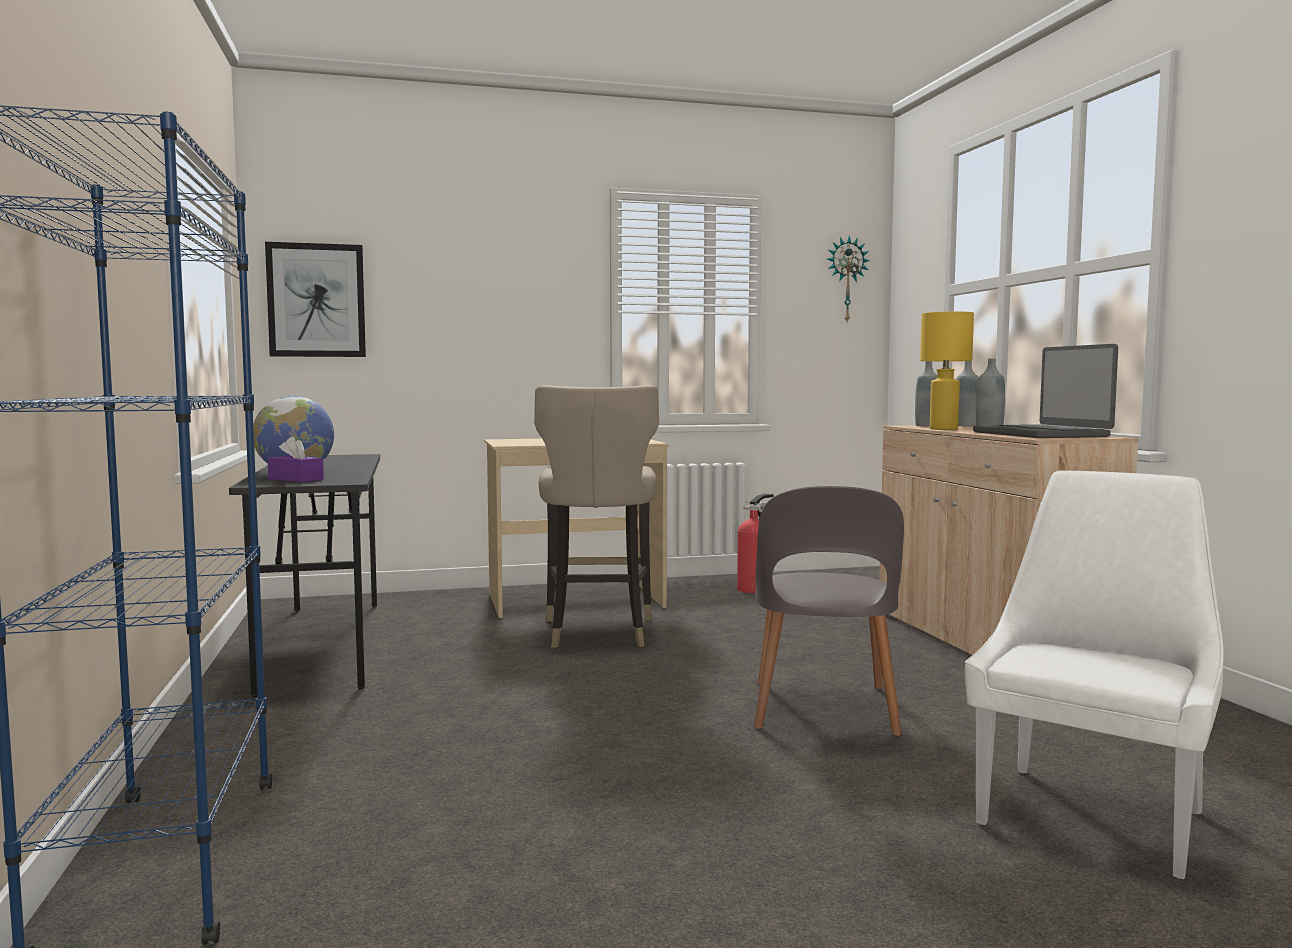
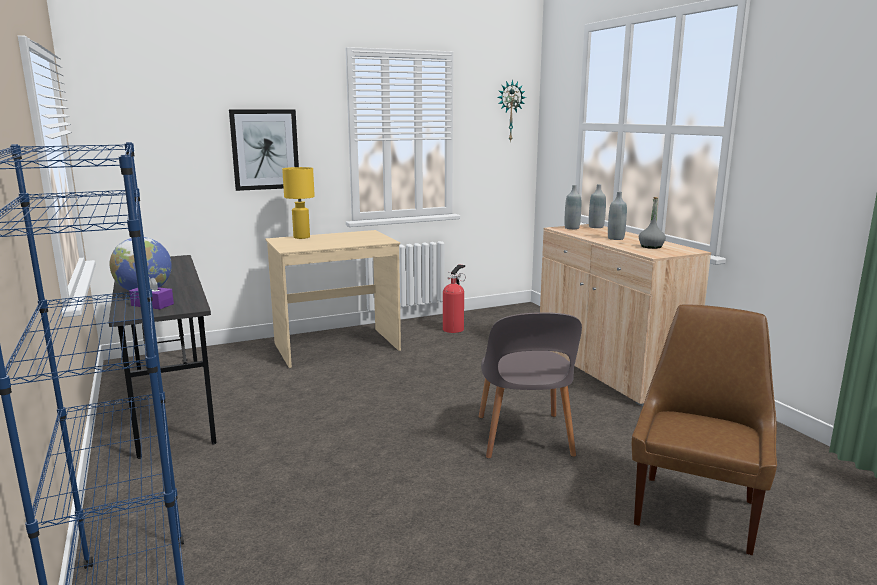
camera: 10 degrees left, 10 degrees up
picture [265,242,366,357] -> picture moved to [229,109,299,191]
beige stool [534,385,659,648] -> none
yellow table lamp [920,311,974,430] -> yellow table lamp moved to [282,167,315,239]
white chair [965,470,1224,879] -> brown chair [632,304,777,555]
laptop [973,344,1118,438] -> grey bottle [639,197,666,249]

